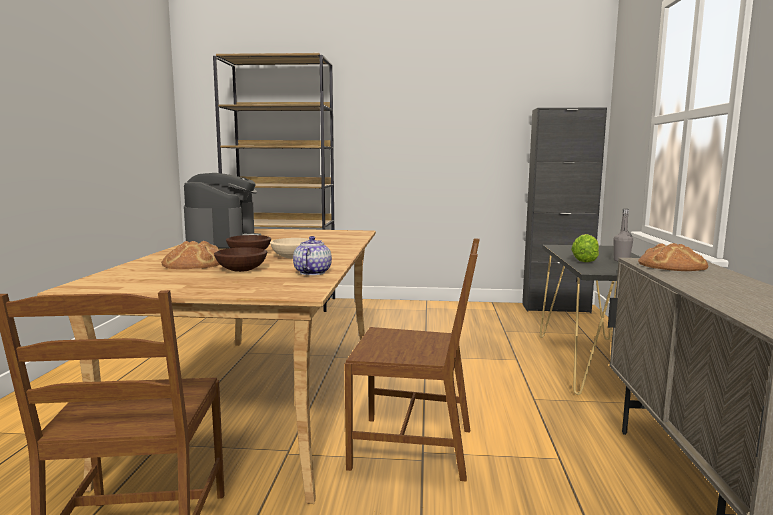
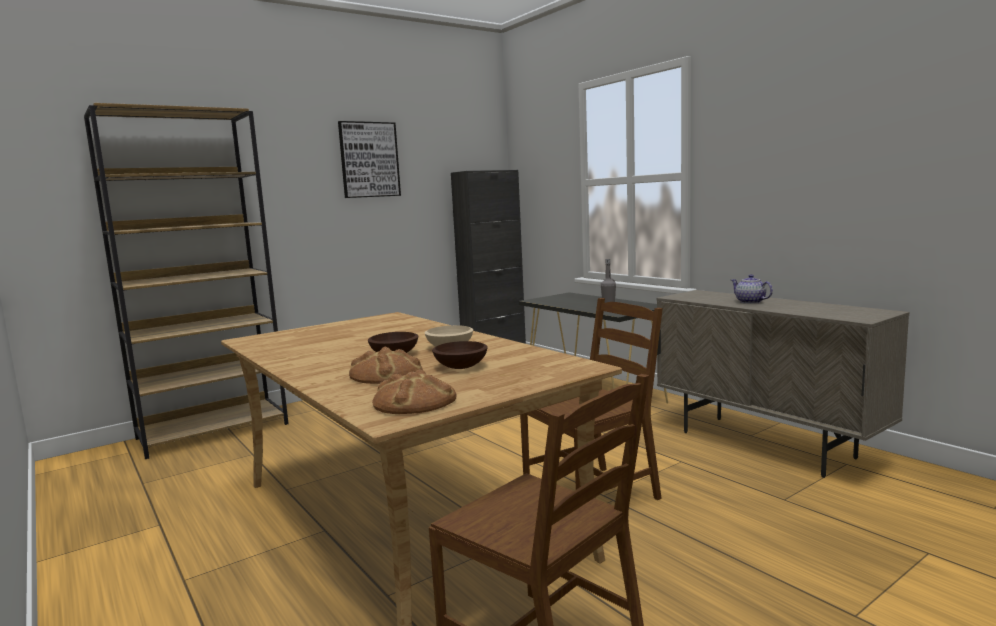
camera: 40 degrees left, 0 degrees up
coffee machine [184,173,262,249] -> none
teapot [293,236,332,275] -> teapot moved to [731,274,773,304]
lettuce [571,234,599,262] -> none
bread [638,243,708,271] -> bread moved to [372,369,457,414]
none -> picture [338,121,401,198]

